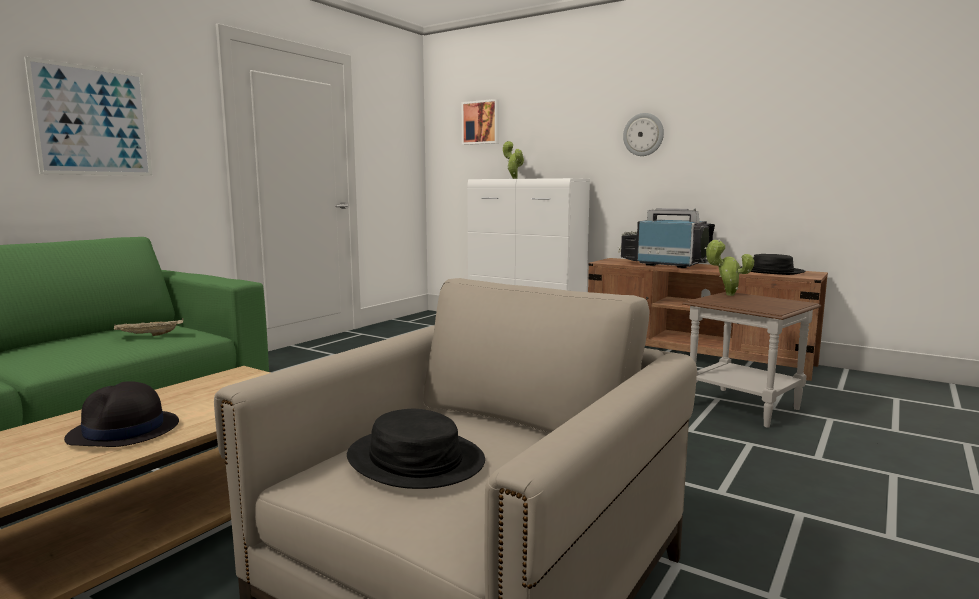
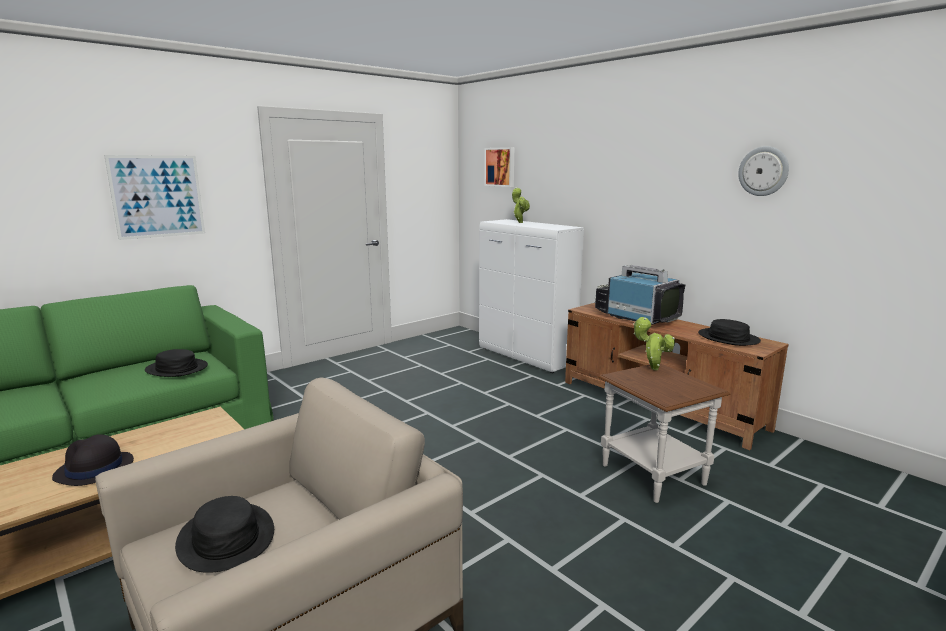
camera: 15 degrees right, 5 degrees up
beige tray [114,319,183,336] -> black hat [145,349,208,377]
wall clock [623,113,664,156] -> wall clock moved to [738,146,789,196]

